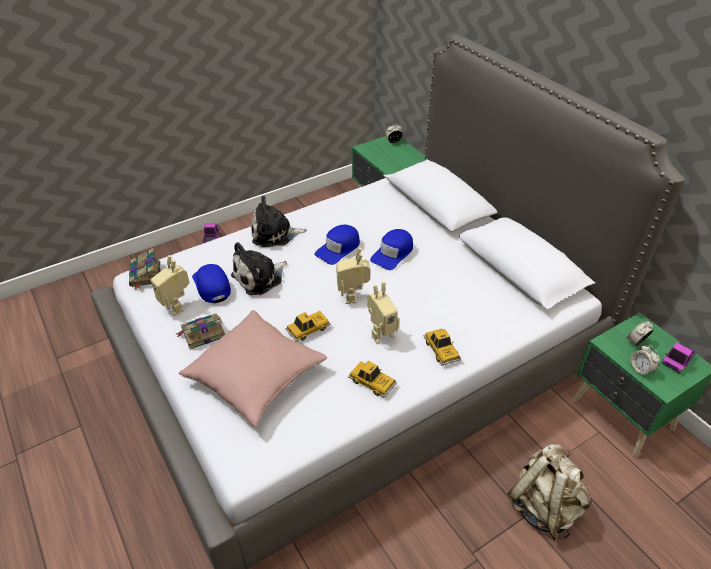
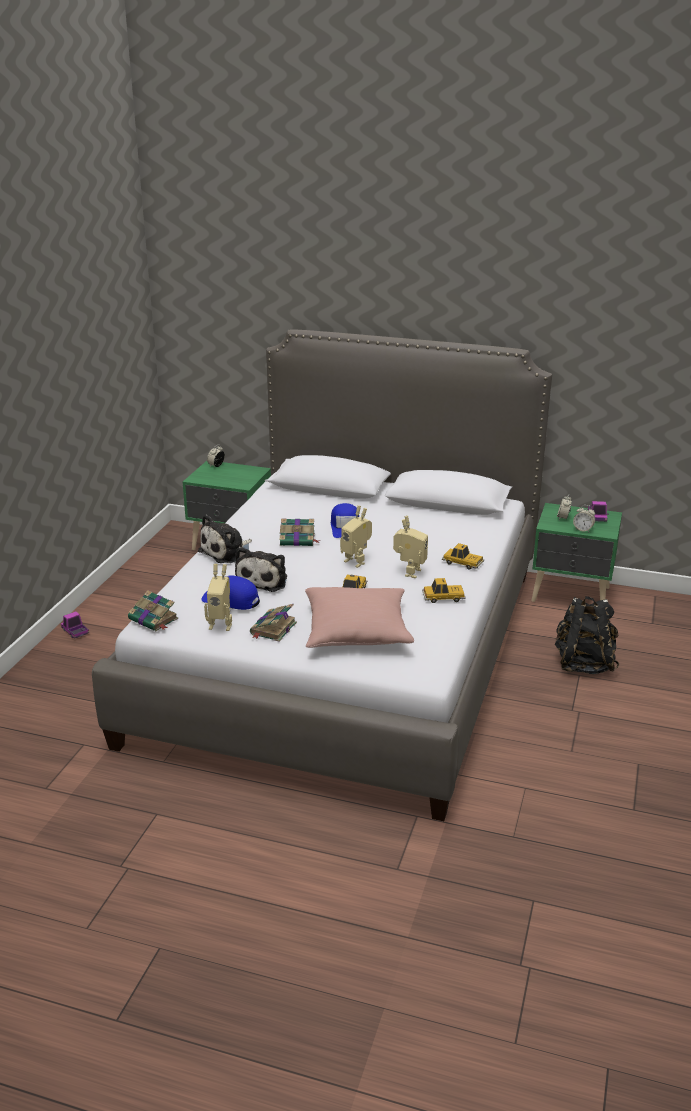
camera: 40 degrees left, 15 degrees down
blue cap [315,225,360,265] -> book [280,518,320,546]
beige backpack [508,444,591,541] -> black backpack [555,596,619,674]

